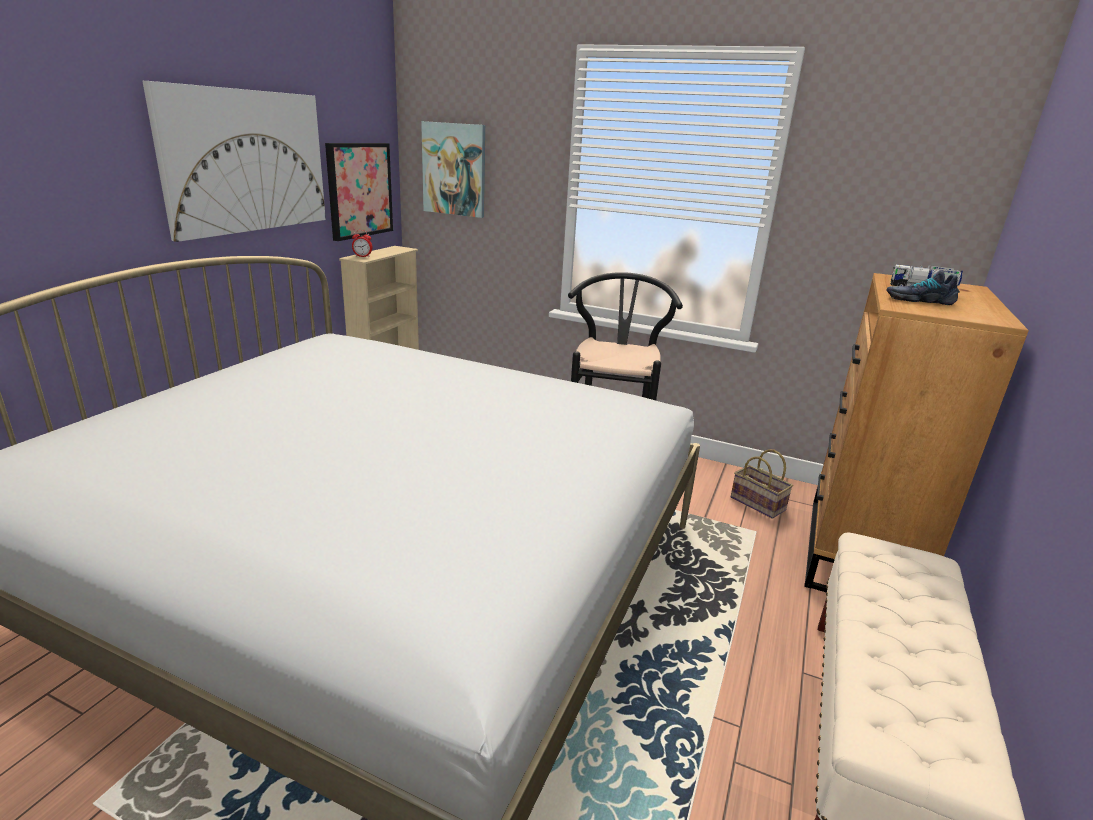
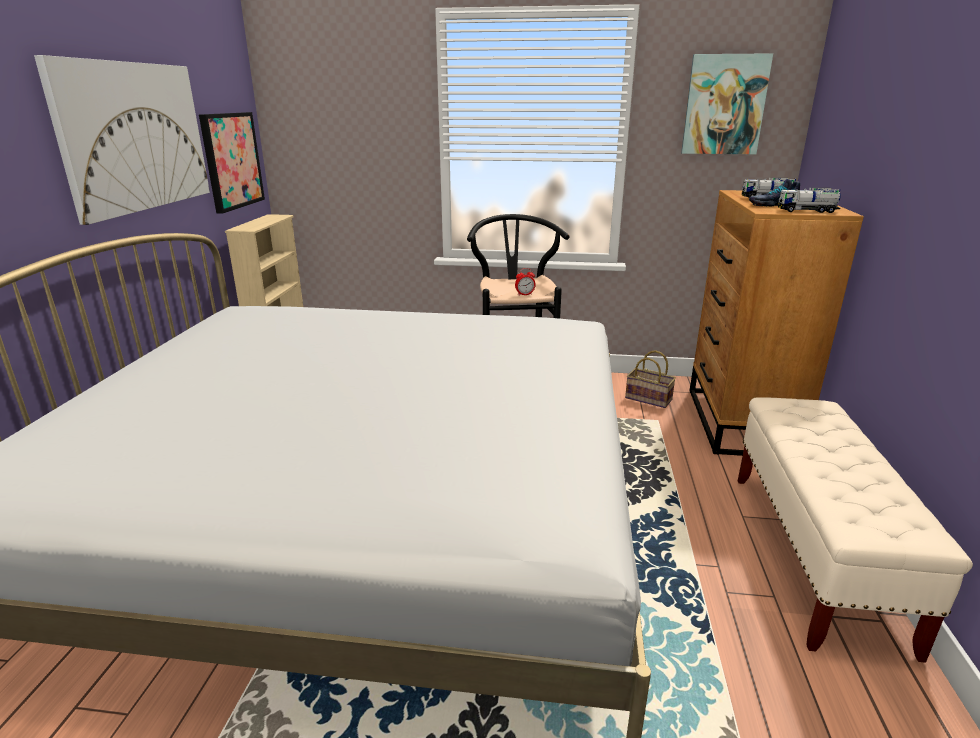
camera: 15 degrees left, 0 degrees up
alarm clock [352,230,373,258] -> alarm clock moved to [515,268,536,296]
picture [421,121,485,218] -> picture moved to [681,53,773,154]
none -> toy truck [778,188,841,213]

